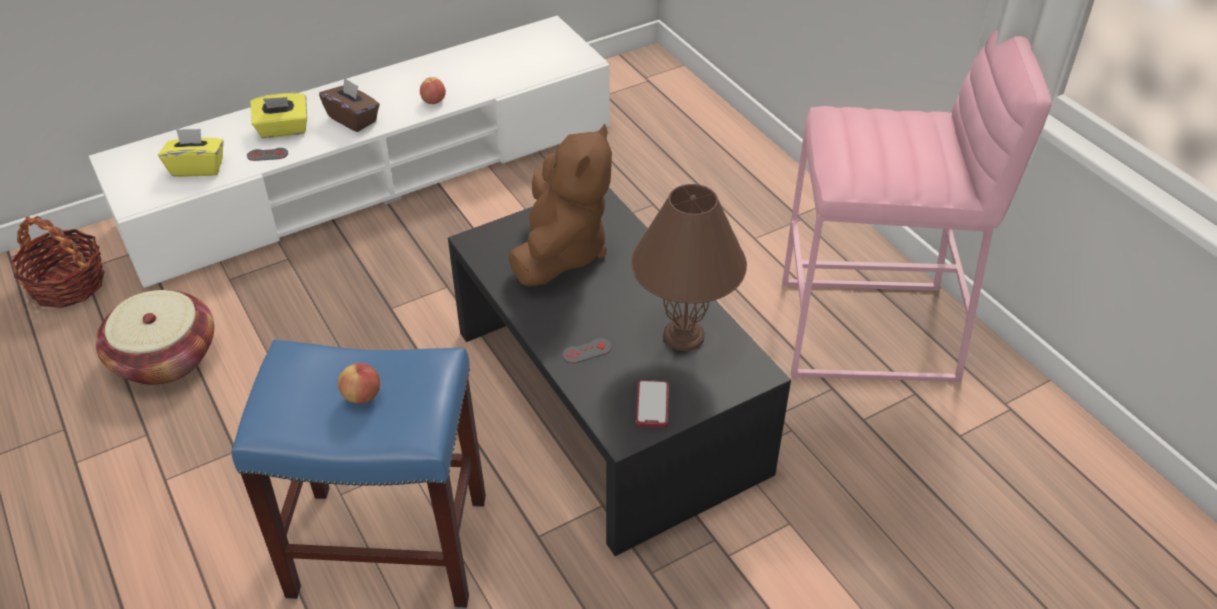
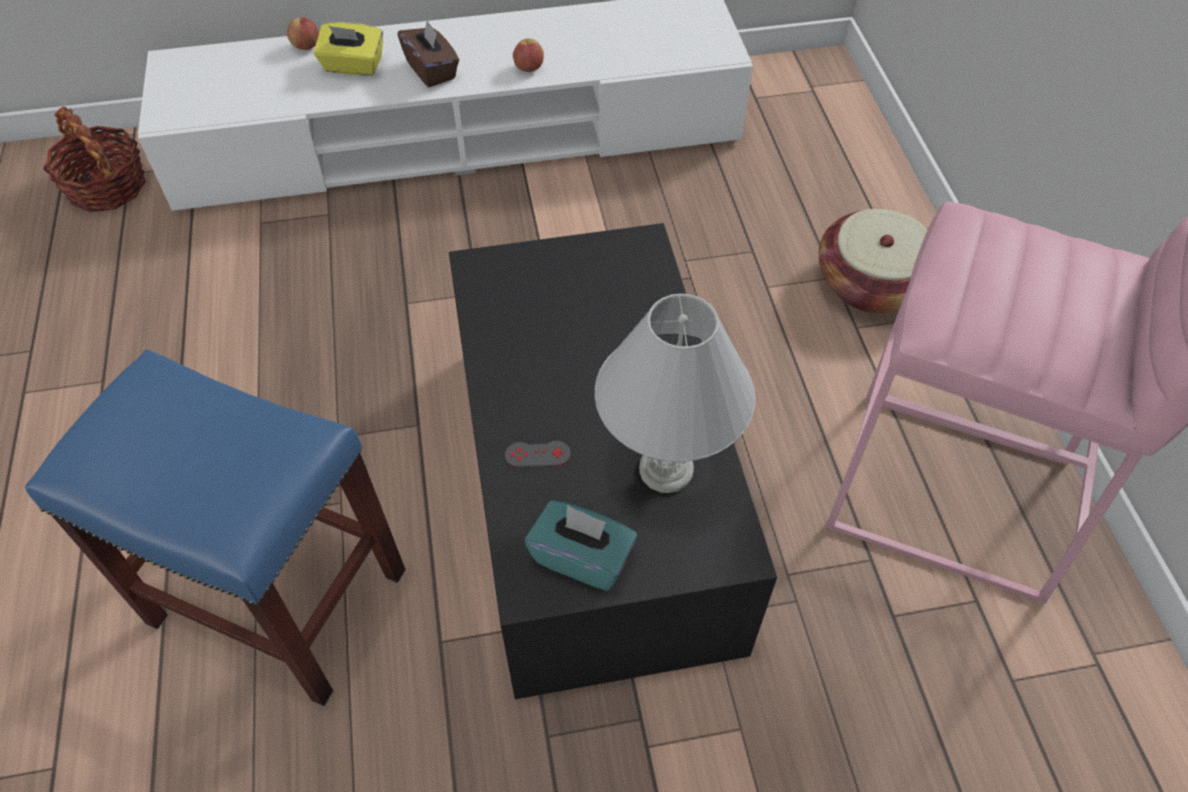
camera: 20 degrees right, 10 degrees up
basket [95,290,214,385] -> basket moved to [818,209,928,314]
yellow tissue box [158,129,224,177] -> none
grey game controller [247,148,288,161] -> none
apple [338,363,380,403] -> apple moved to [287,17,319,50]
brown plush toy [508,124,612,287] -> none
brown table lamp [631,184,747,351] -> white table lamp [595,294,755,493]
phone [636,380,669,428] -> turquoise tissue box [525,500,637,591]

